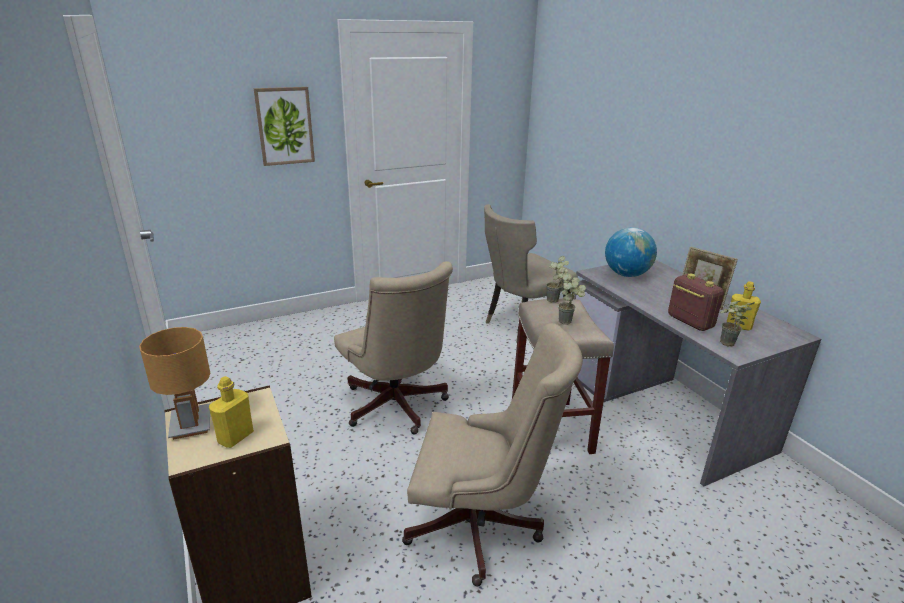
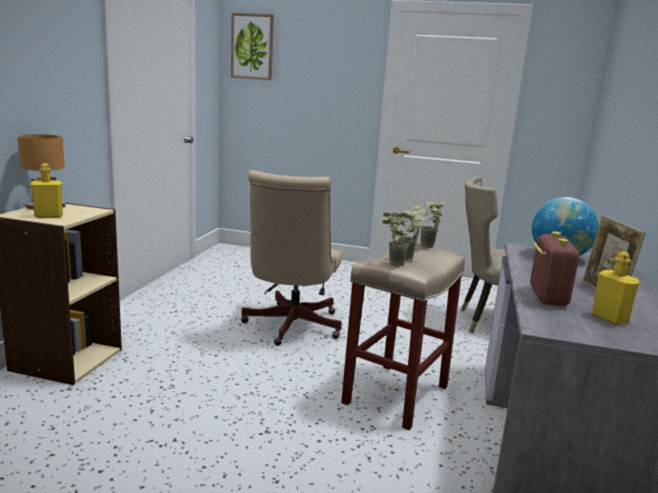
camera: 40 degrees right, 10 degrees down
picture [254,87,315,166] -> picture moved to [231,13,274,80]
beige office chair [402,323,583,587] -> none
potted plant [720,301,755,347] -> potted plant moved to [382,213,410,267]

